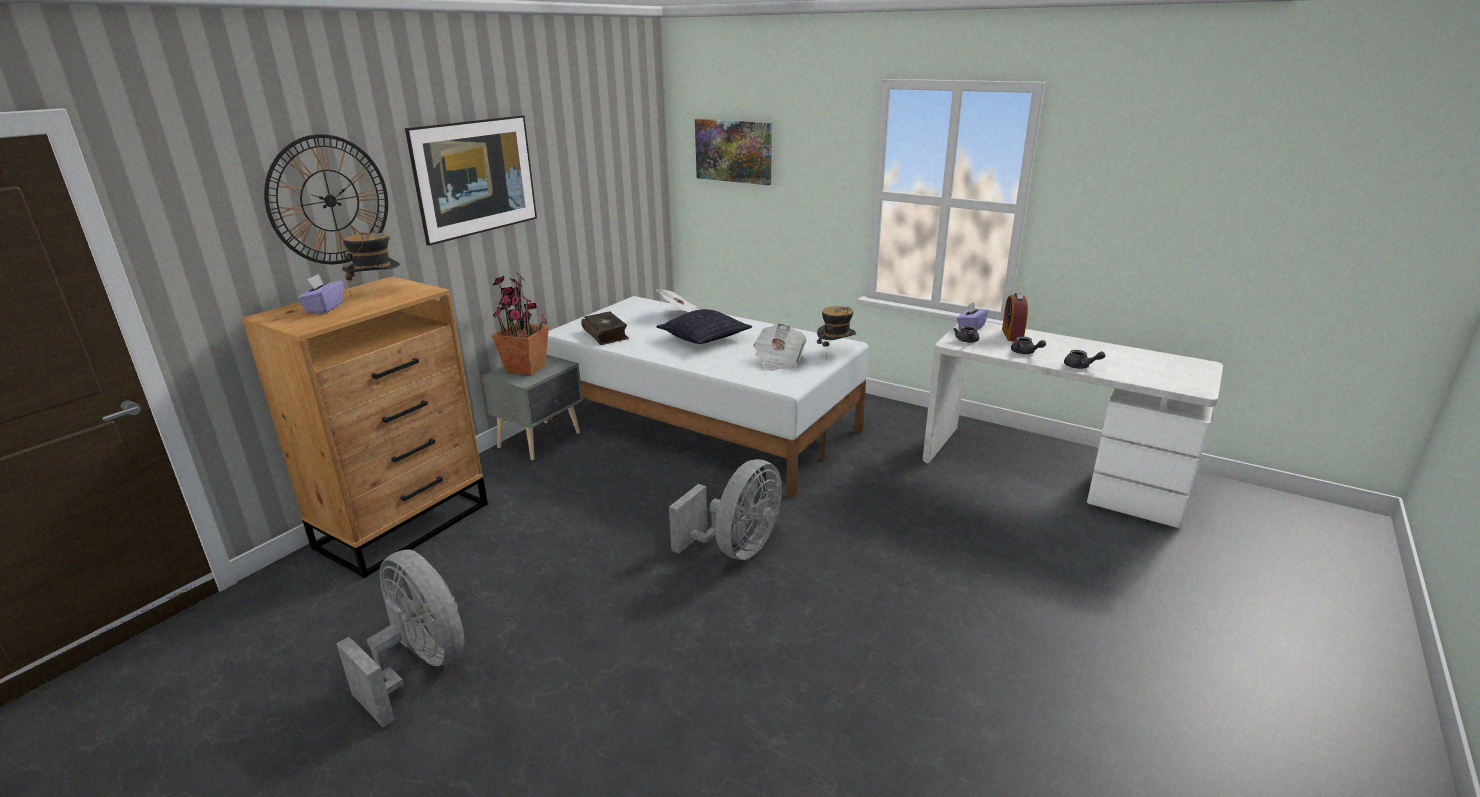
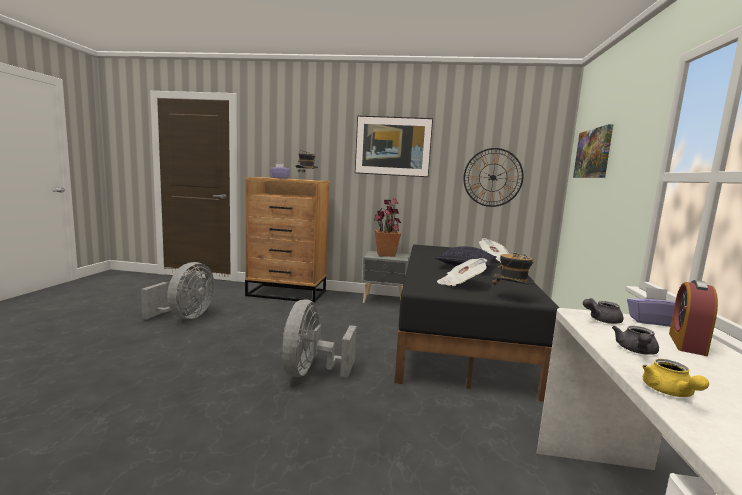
camera: 65 degrees right, 15 degrees down
wall clock [264,134,388,264] -> wall clock moved to [463,148,524,207]
white bed [546,296,869,498] -> black bed [394,245,559,402]
book [581,311,629,345] -> none
grey fan [669,459,782,560] -> grey fan turned 90 degrees clockwise [283,299,356,377]
alarm clock [1002,293,1028,341] -> alarm clock turned 45 degrees counterclockwise [669,280,718,356]
grey teapot [1064,350,1106,369] -> yellow teapot [642,359,709,397]

